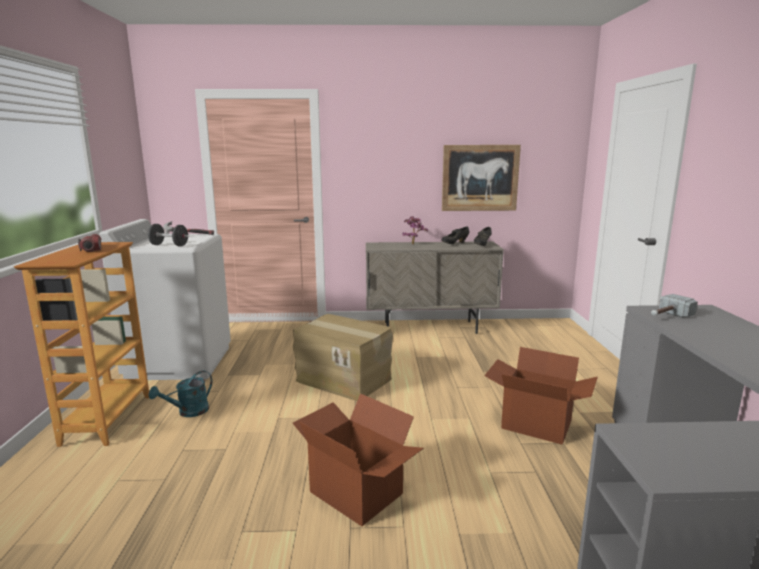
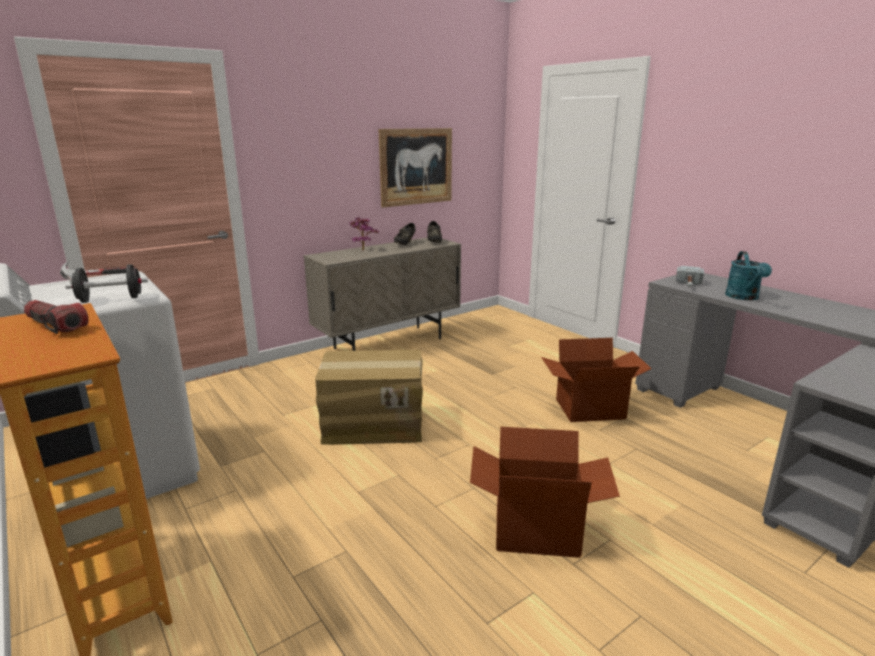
camera: 35 degrees left, 5 degrees up
turquoise watering can [149,370,212,417] -> turquoise watering can moved to [725,251,772,300]

